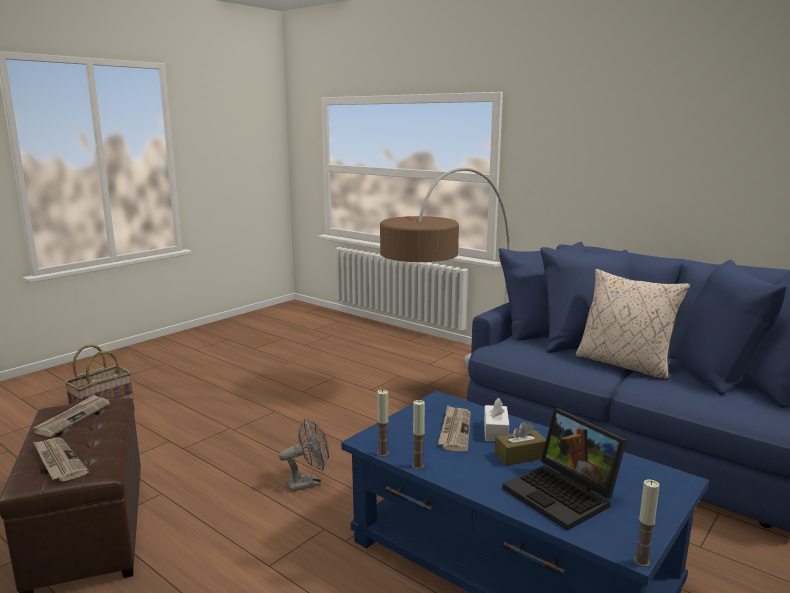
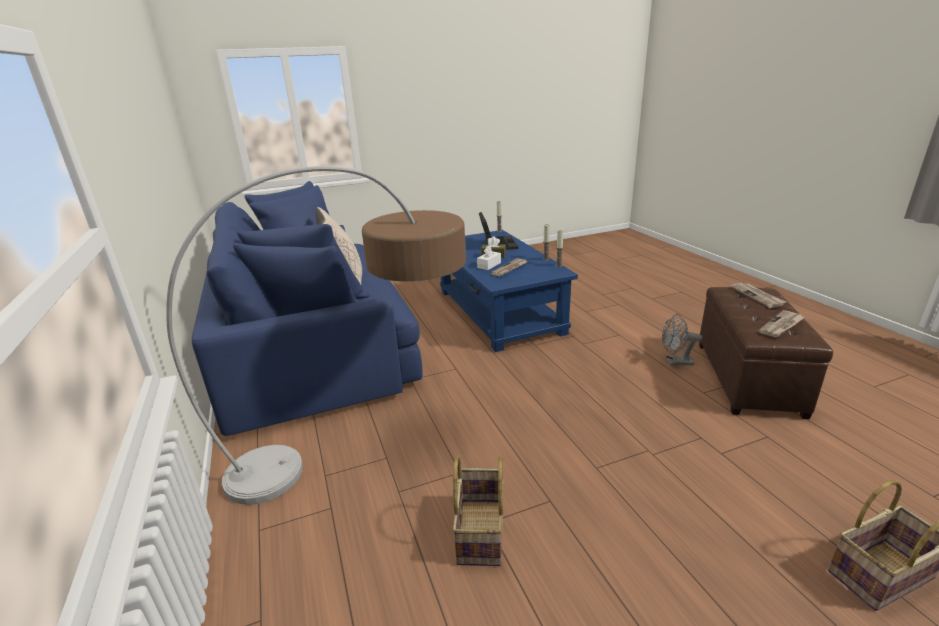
camera: 150 degrees left, 10 degrees up
grey fan [279,419,329,492] -> grey fan moved to [662,314,703,365]
none -> basket [452,455,503,566]

